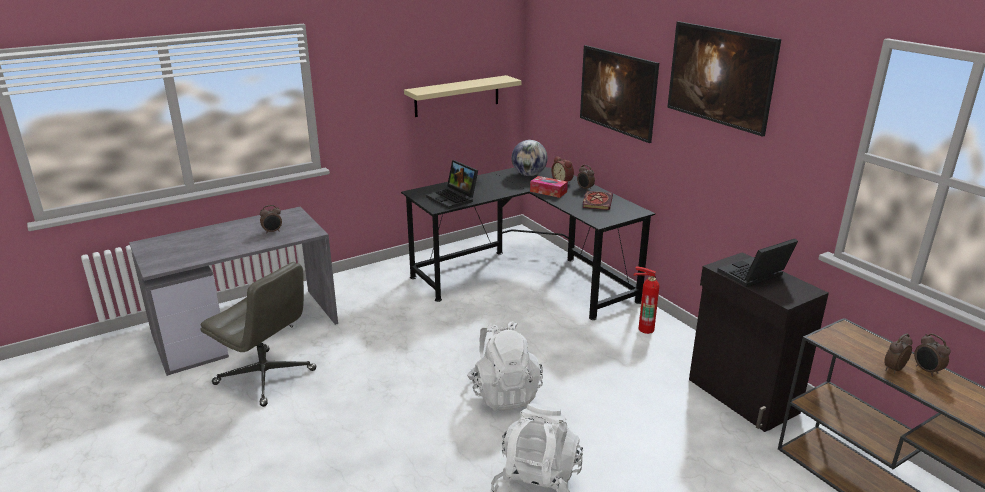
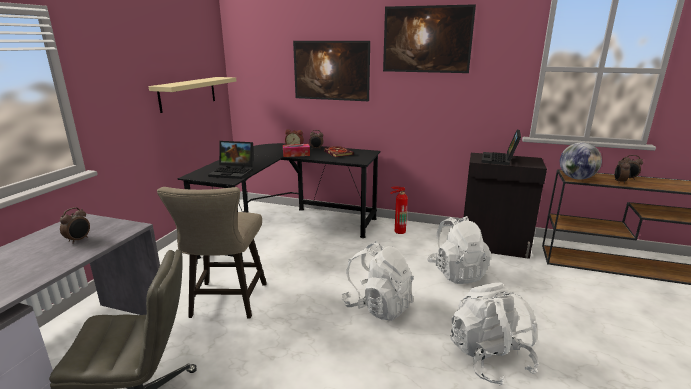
camera: 40 degrees left, 5 degrees down
globe [512,140,548,176] -> globe moved to [560,143,602,180]
none -> beige stool [157,187,267,318]
none -> white backpack [427,216,491,284]

